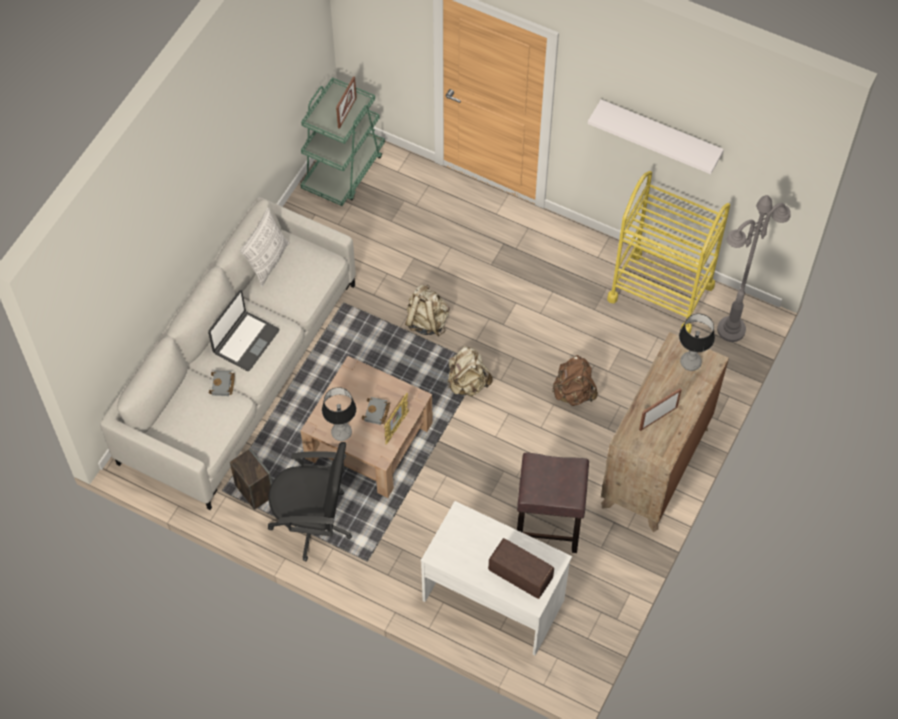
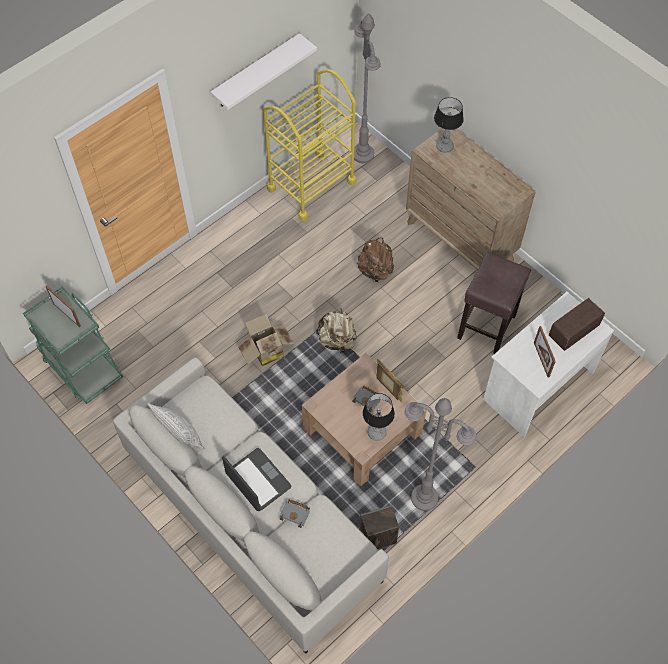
camera: 70 degrees left, 0 degrees up
black office chair [268,442,352,562] -> grey floor lamp [404,398,476,511]
beige backpack [405,285,450,337] -> cardboard box [238,314,295,366]
picture frame [639,388,682,431] -> picture frame moved to [534,326,556,378]

